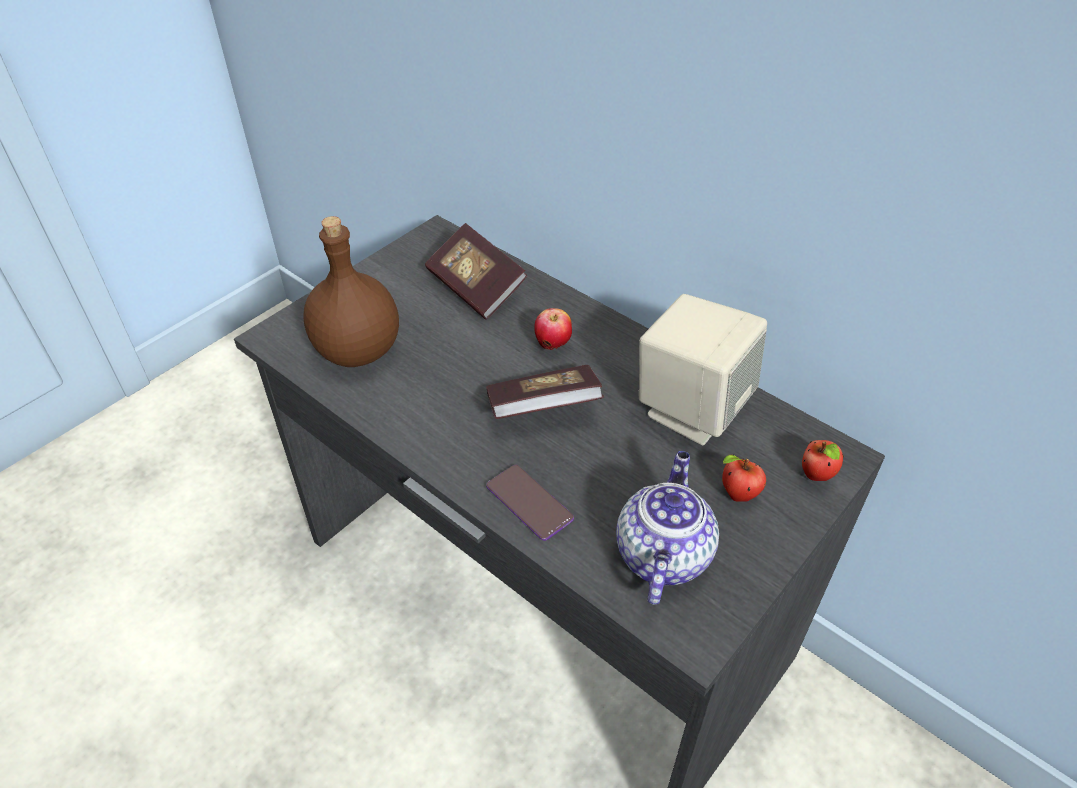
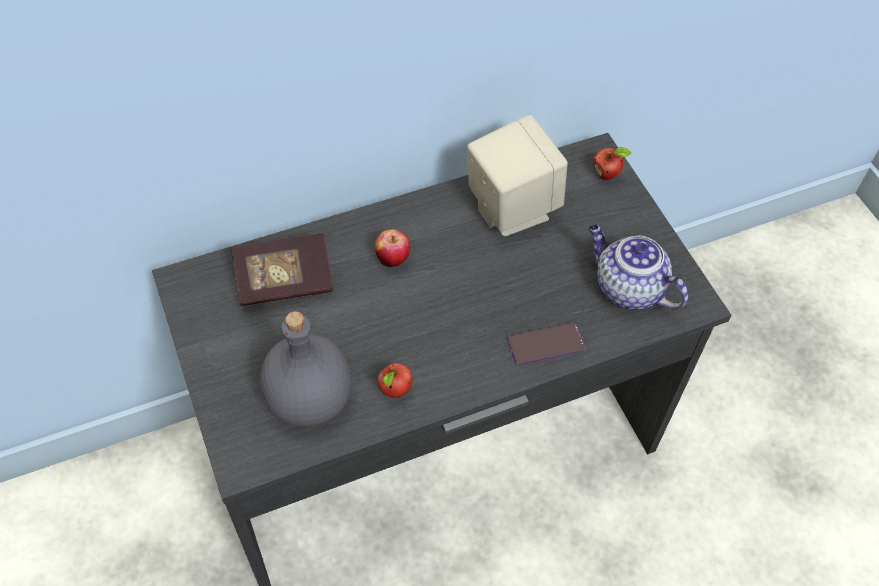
camera: 65 degrees left, 10 degrees up
brown bottle [304,216,399,367] -> grey bottle [260,311,351,426]
book [486,365,605,419] -> none
apple [722,455,766,502] -> apple moved to [377,363,413,398]

